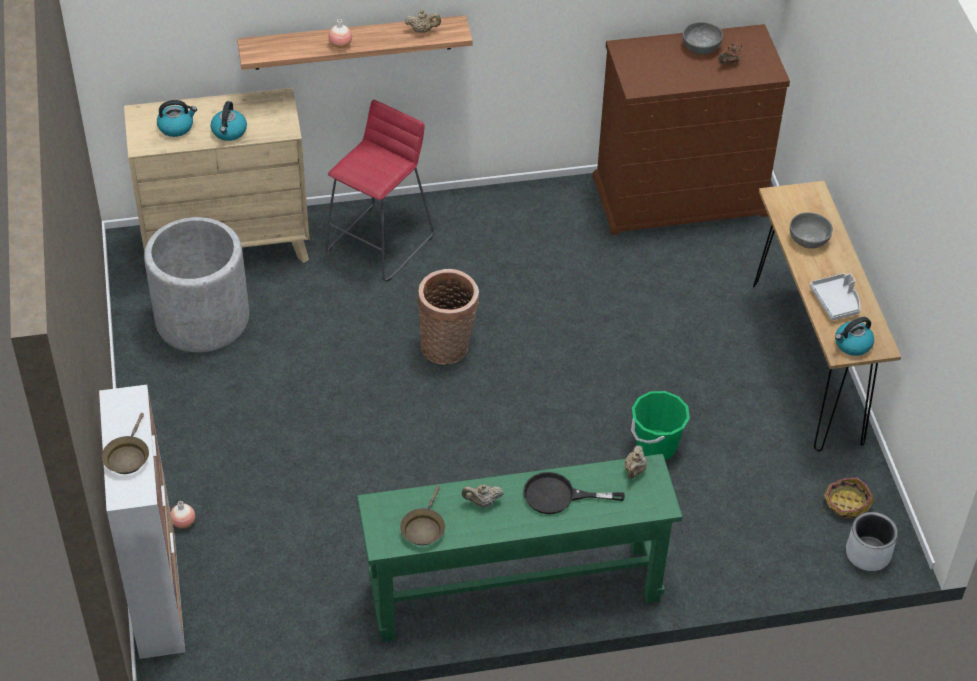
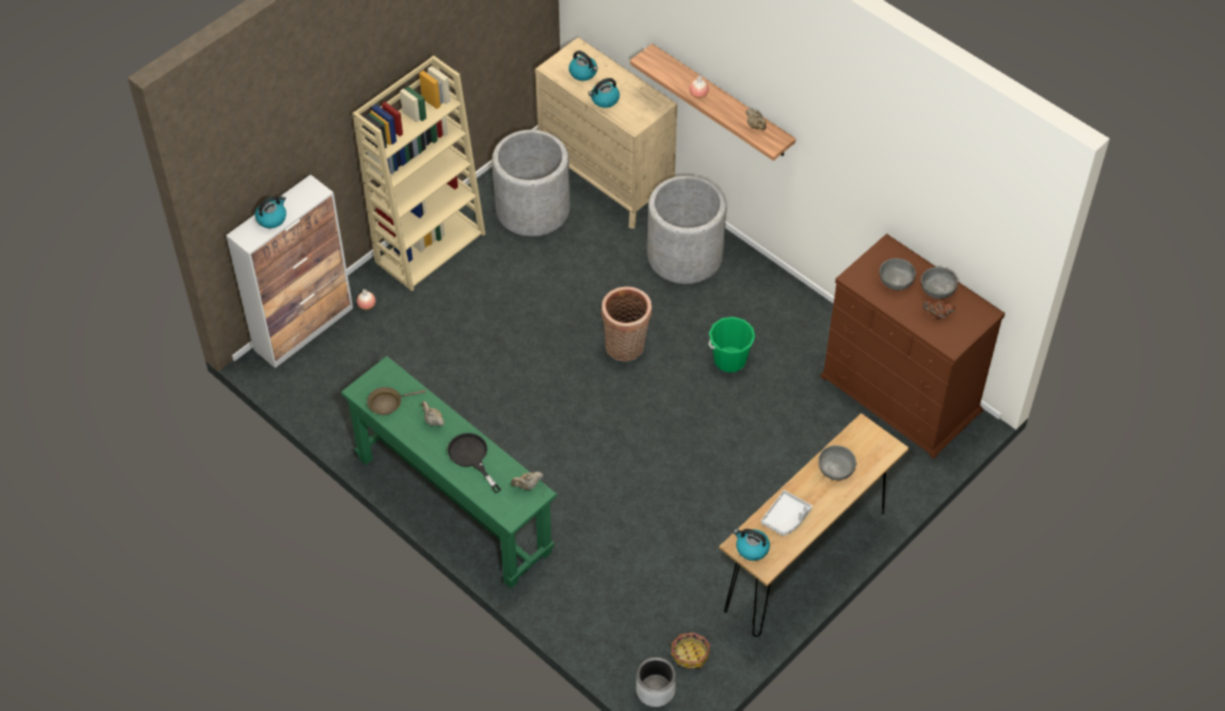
camera: 55 degrees right, 5 degrees up
brown frying pan [102,413,149,474] -> kettle [255,196,286,228]
red stool [325,100,434,281] -> grey planter [647,175,726,284]
green bucket [631,391,690,460] -> green bucket moved to [708,317,755,373]
none -> beige bookcase [353,55,485,291]
none -> grey bowl [879,258,916,290]

